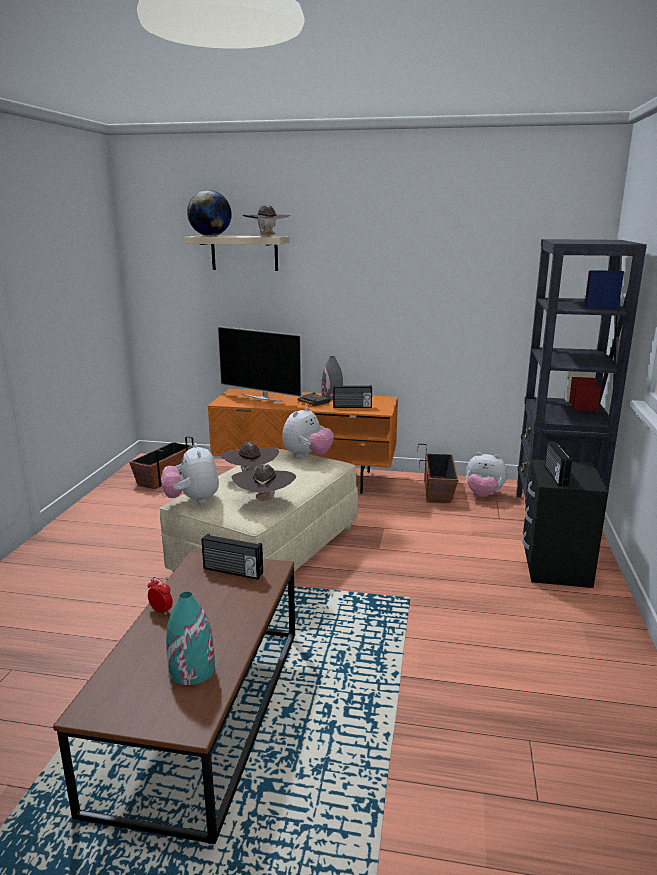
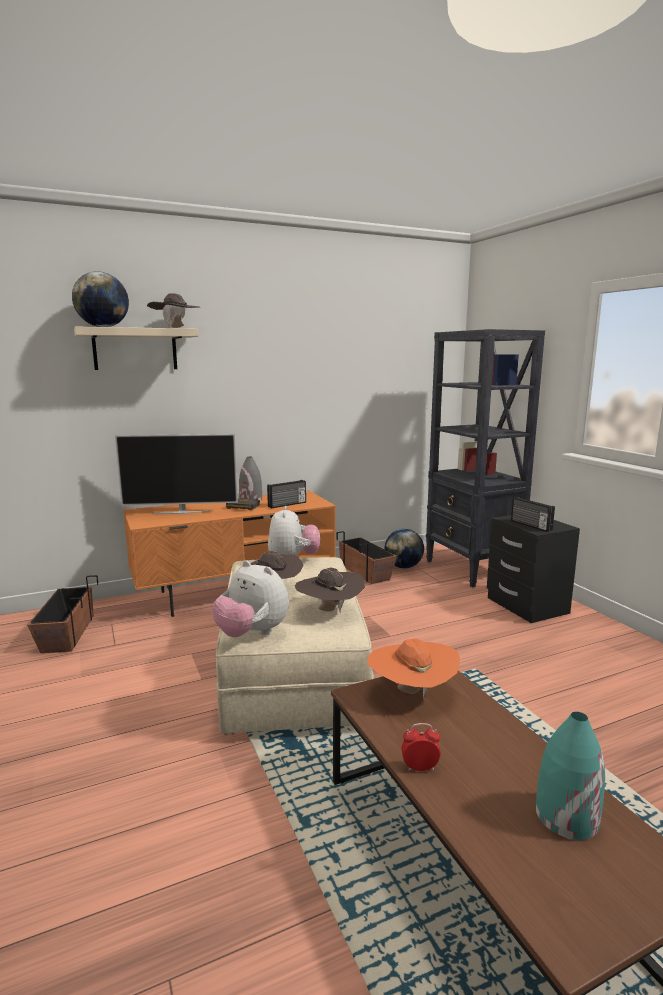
camera: 35 degrees left, 5 degrees down
radio [201,534,263,580] -> orange hat [367,638,460,699]
plush toy [466,452,507,497] -> globe [384,529,424,568]

